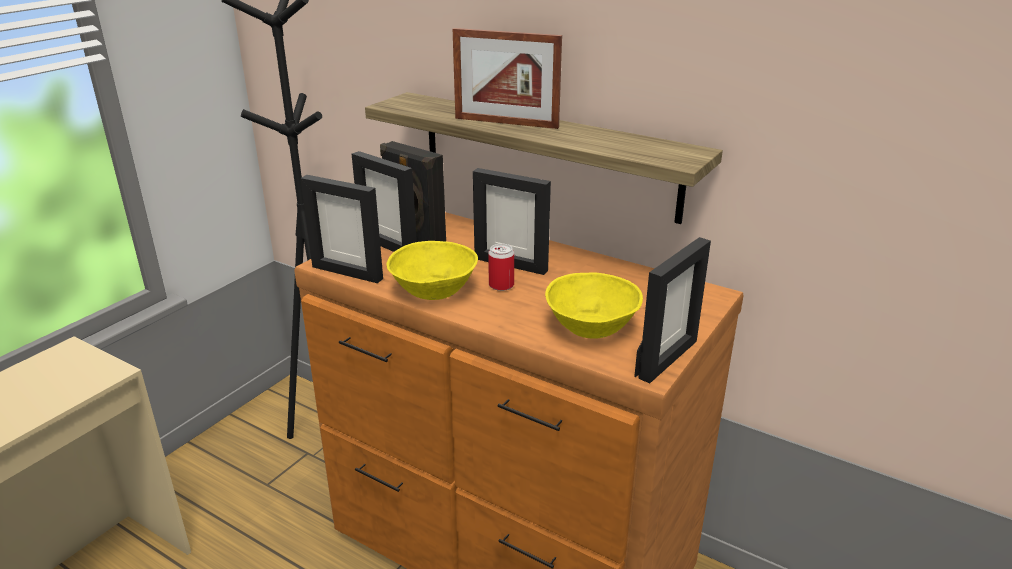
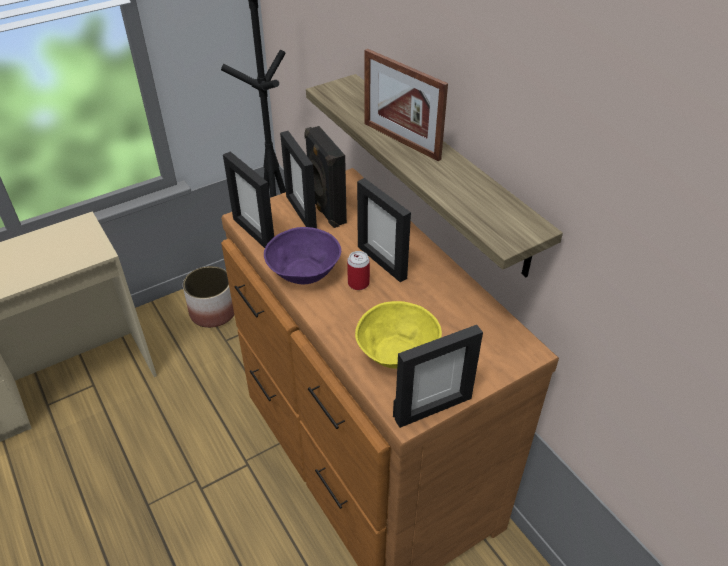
camera: 25 degrees right, 15 degrees up
yellow bowl [387,241,478,300] -> purple bowl [264,227,341,284]
none -> planter [183,266,234,328]

